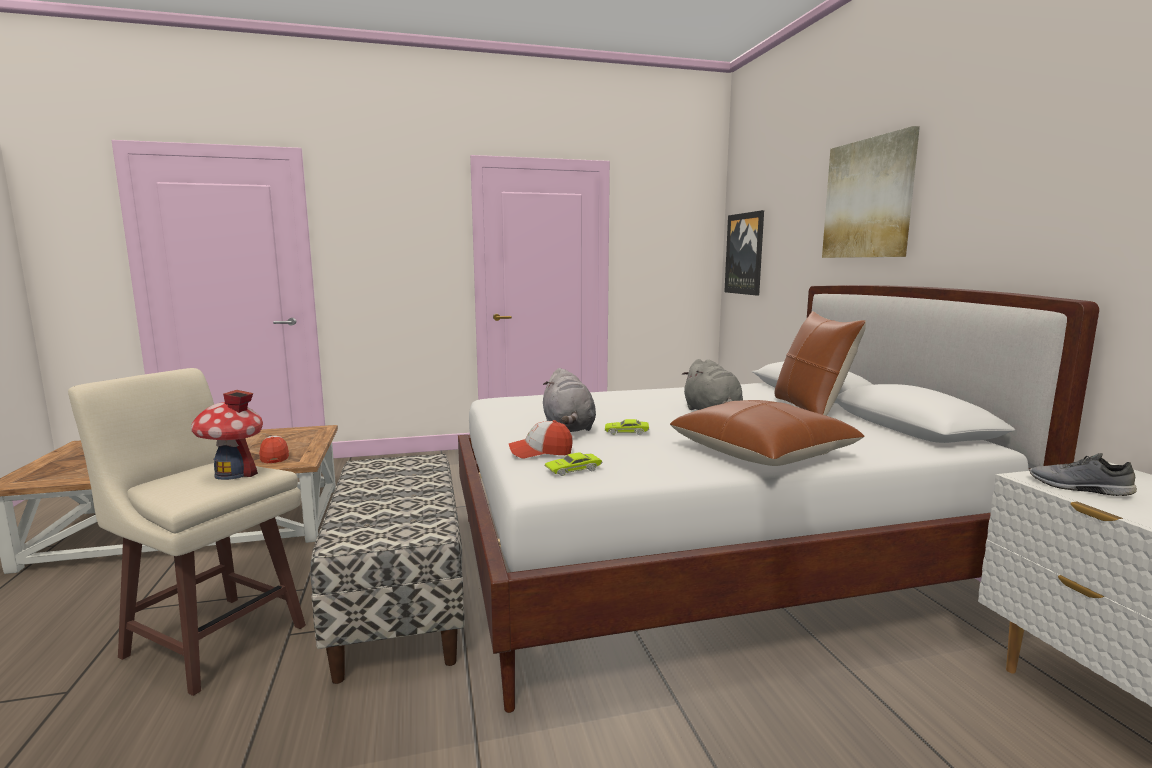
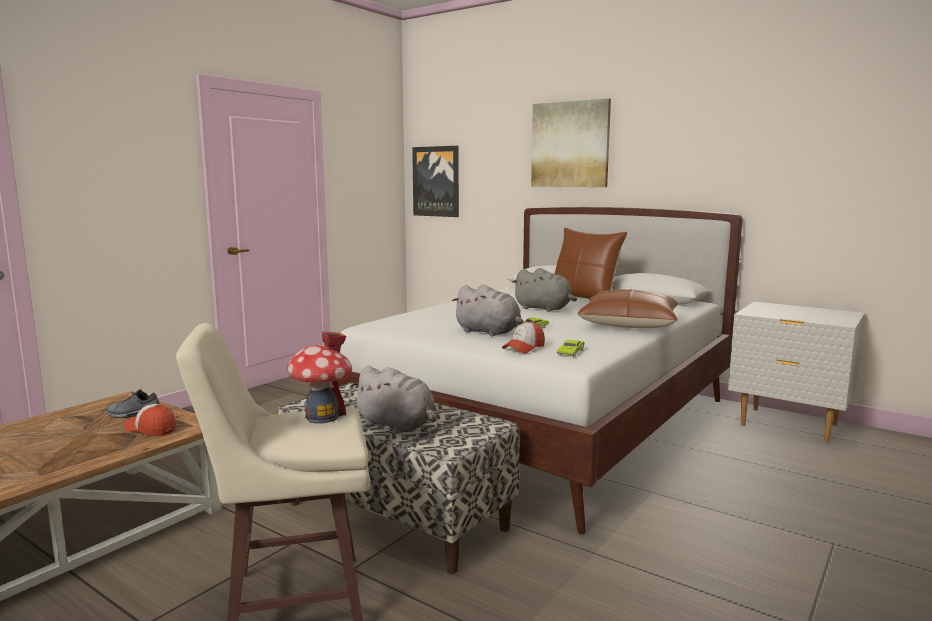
camera: 40 degrees left, 0 degrees up
grey shoe [1030,453,1137,496] -> grey shoe moved to [105,389,159,418]
none -> grey plush toy [351,366,436,433]

